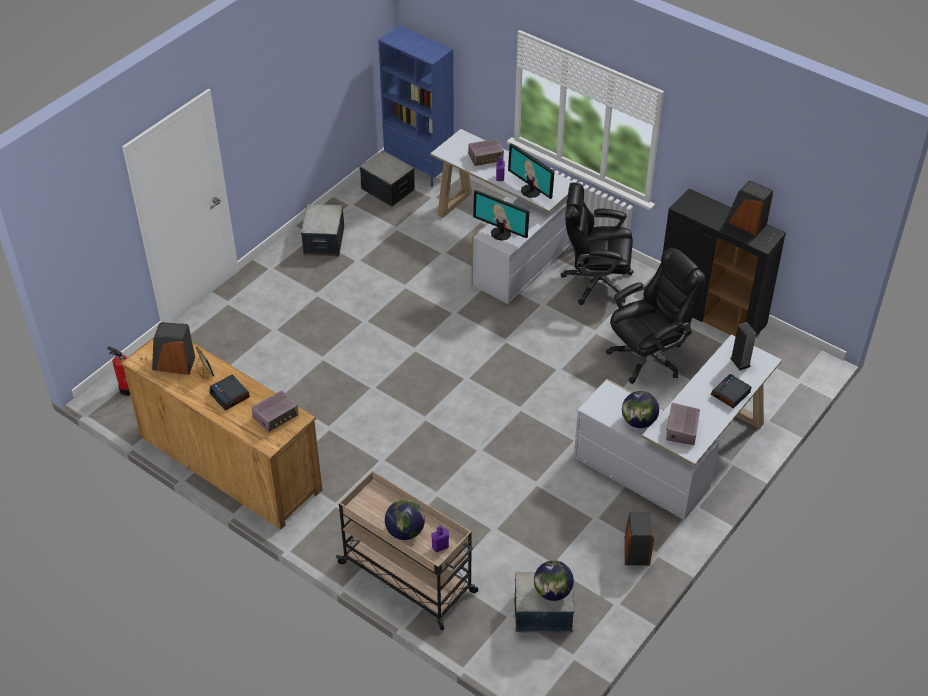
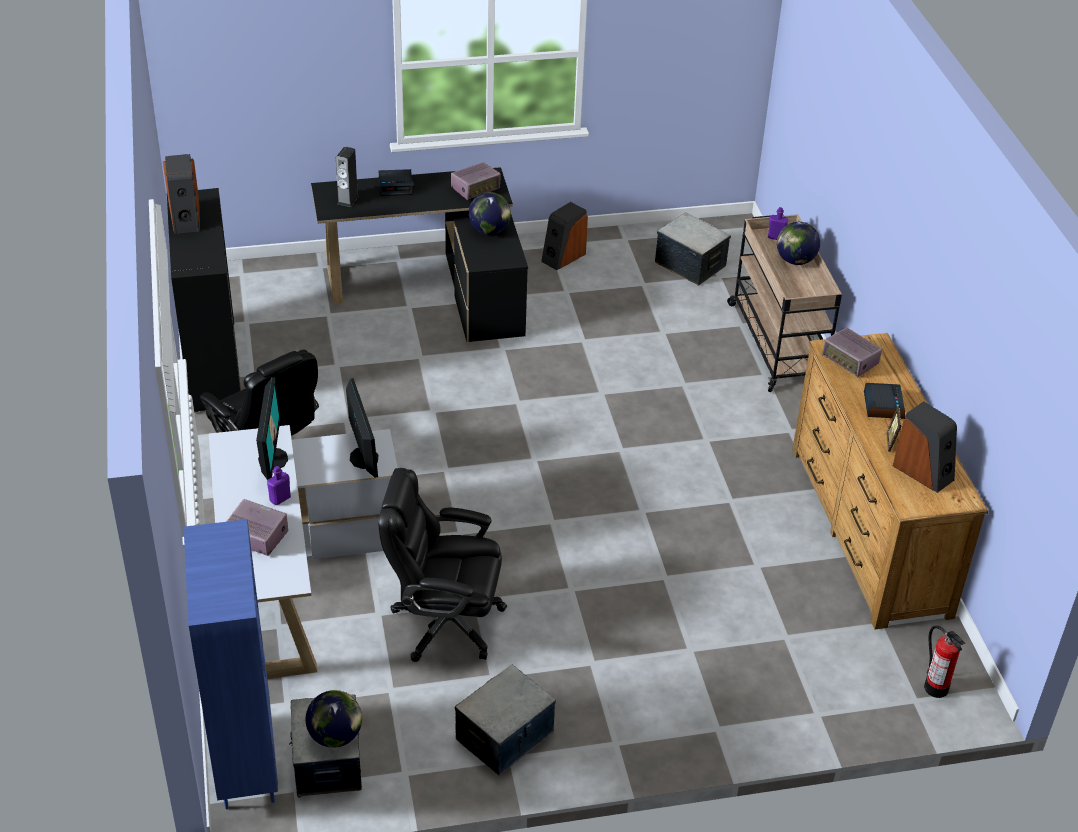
camera: 140 degrees left, 5 degrees down
radio [252,391,298,433] -> radio turned 135 degrees counterclockwise [822,328,882,377]
globe [534,560,574,601] -> globe moved to [305,690,362,748]
white desk [574,335,782,520] -> black desk [311,167,528,342]
black office chair [606,248,705,384] -> black office chair moved to [378,468,507,662]

